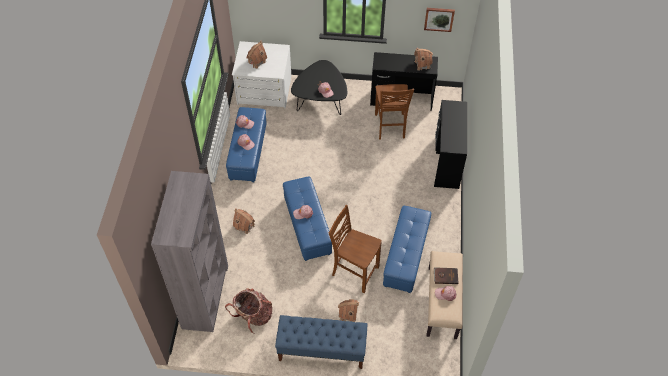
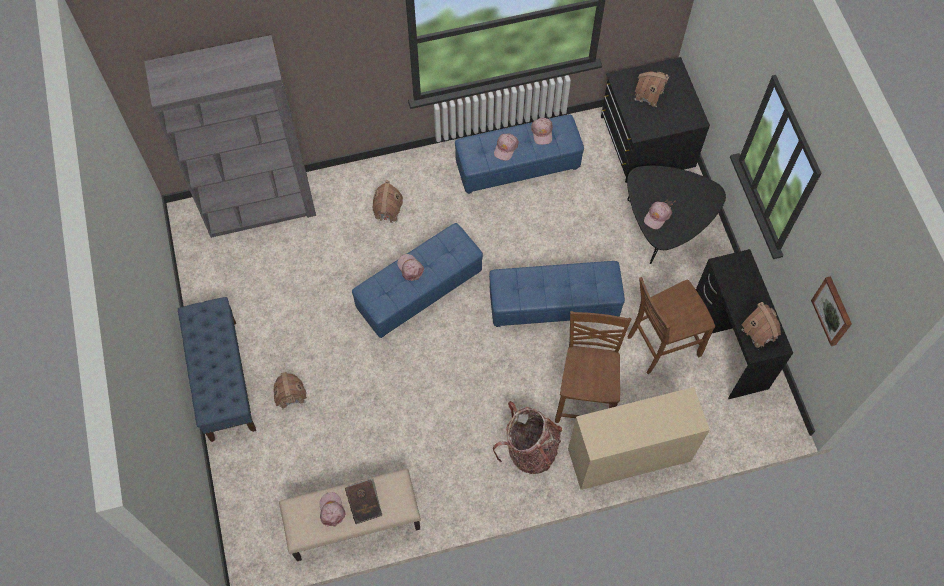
camera: 70 degrees right, 10 degrees up
backpack [225,288,272,334] -> backpack moved to [493,401,562,474]
white dresser [232,41,291,108] -> black dresser [601,57,710,183]
brown chair [329,205,382,293] -> brown chair moved to [555,311,632,423]
blue ottoman [383,206,431,293] -> blue ottoman moved to [489,261,625,327]
black desk [434,100,467,189] -> beige desk [568,387,710,490]

